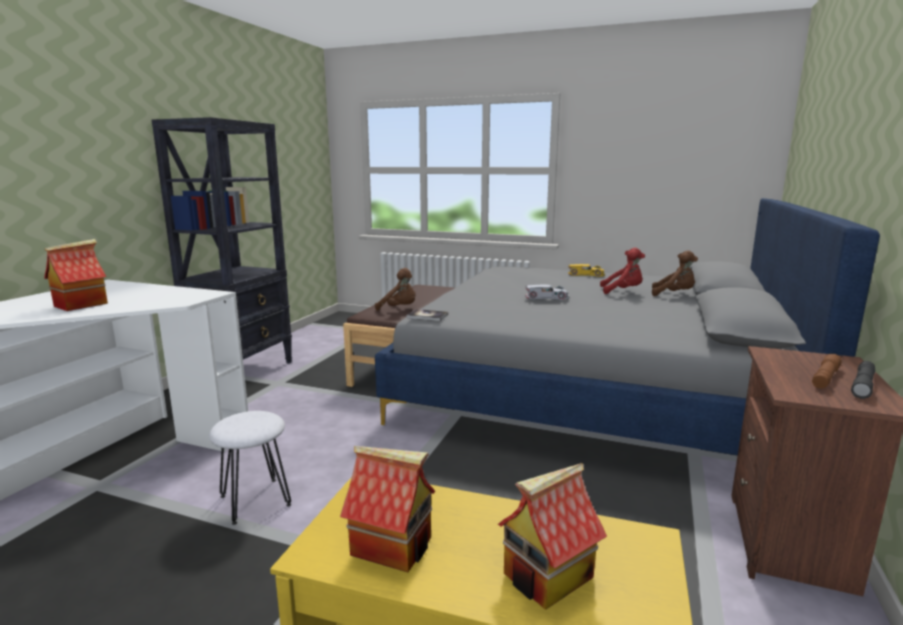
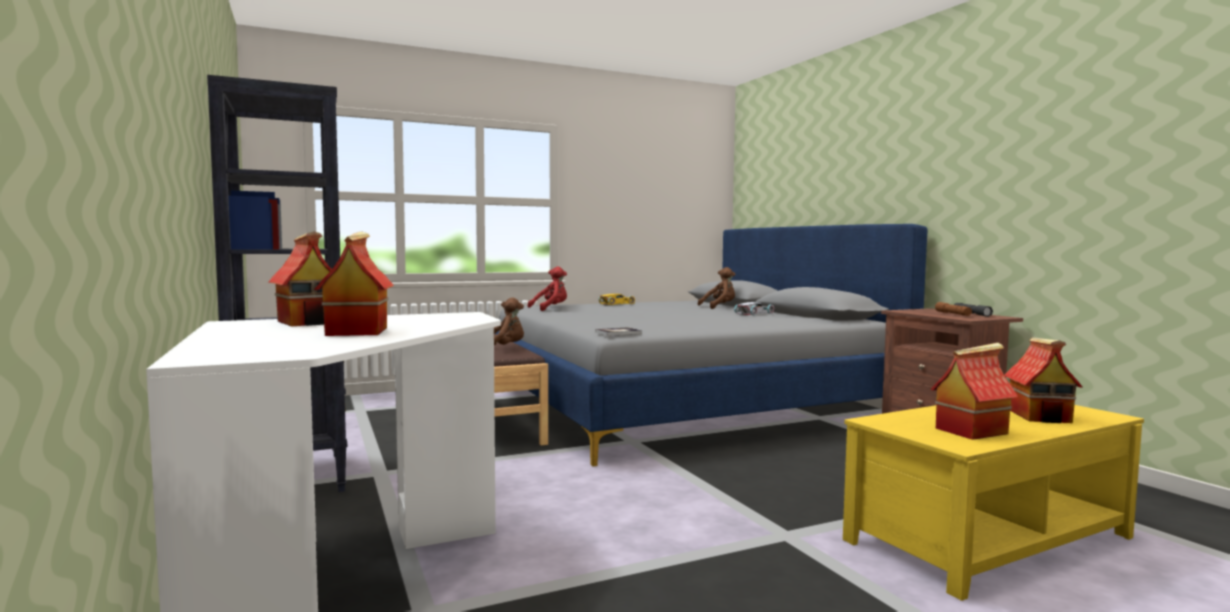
camera: 45 degrees left, 10 degrees down
white stool [209,411,291,525] -> none
white toy car [525,285,569,300] -> white toy car moved to [734,302,774,315]
red plush toy [600,248,645,294] -> red plush toy moved to [527,266,567,311]
none -> toy house [268,231,332,326]

